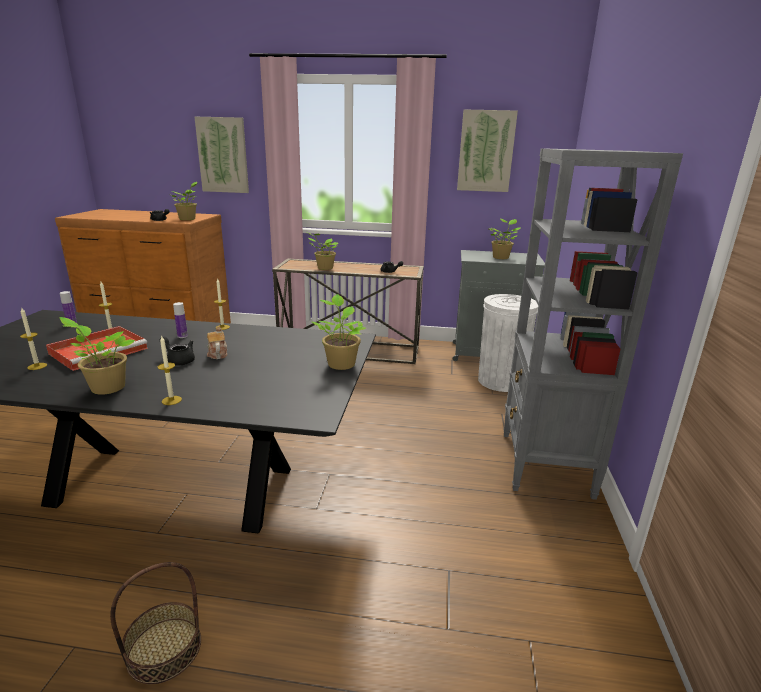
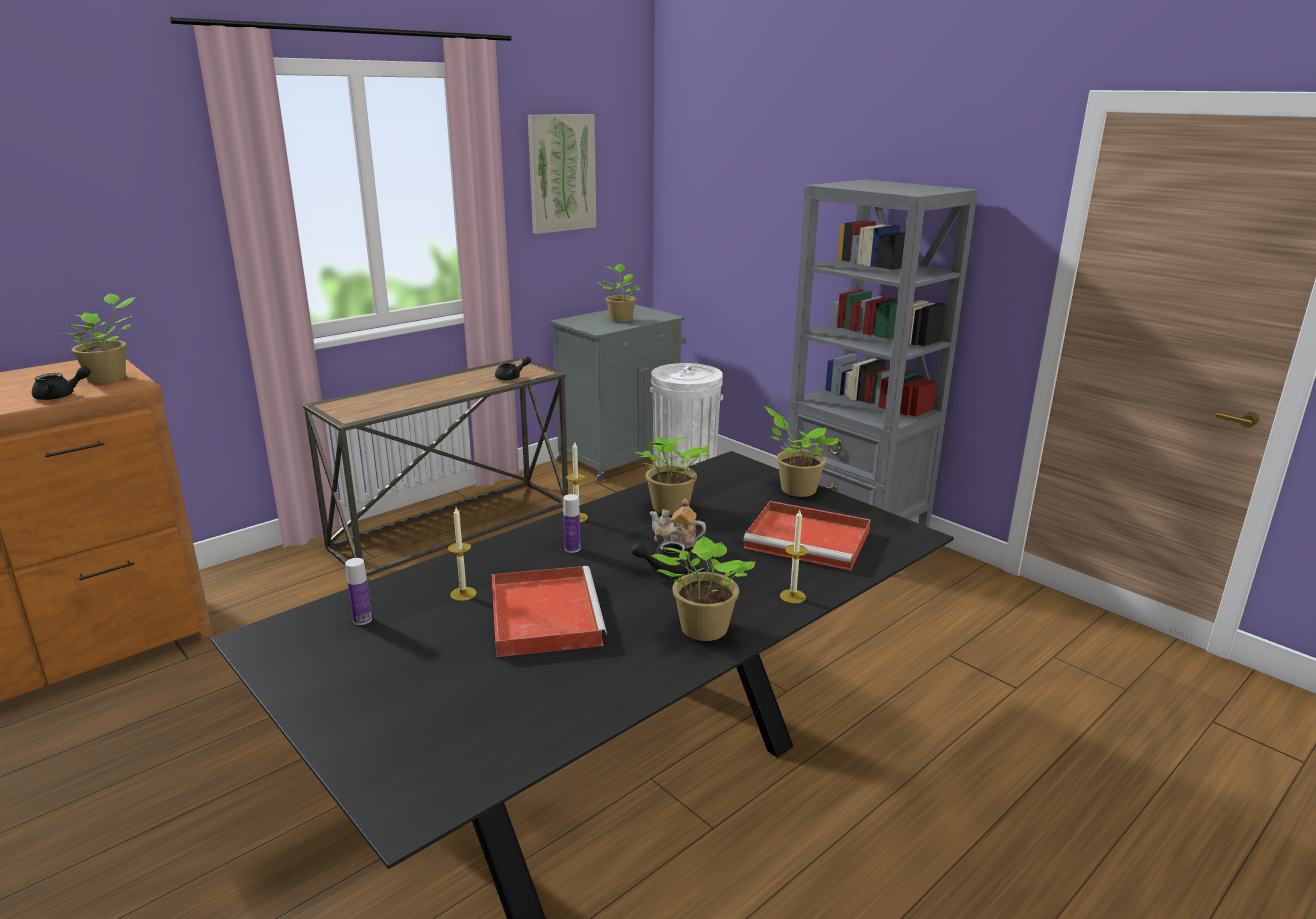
camera: 50 degrees left, 0 degrees up
candle [20,307,47,370] -> none
basket [110,562,201,684] -> none
picture [195,117,249,193] -> none
potted plant [306,232,338,270] -> potted plant moved to [635,437,710,515]
none -> red tray [744,501,870,571]

